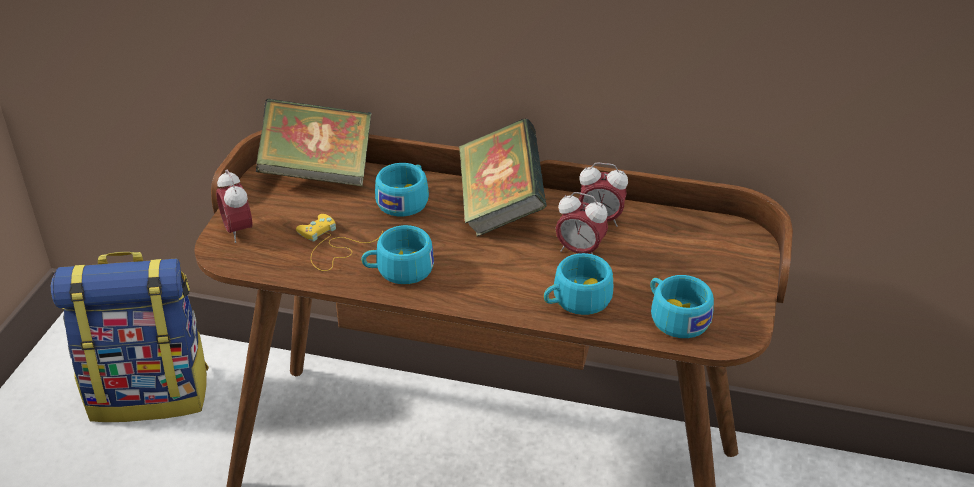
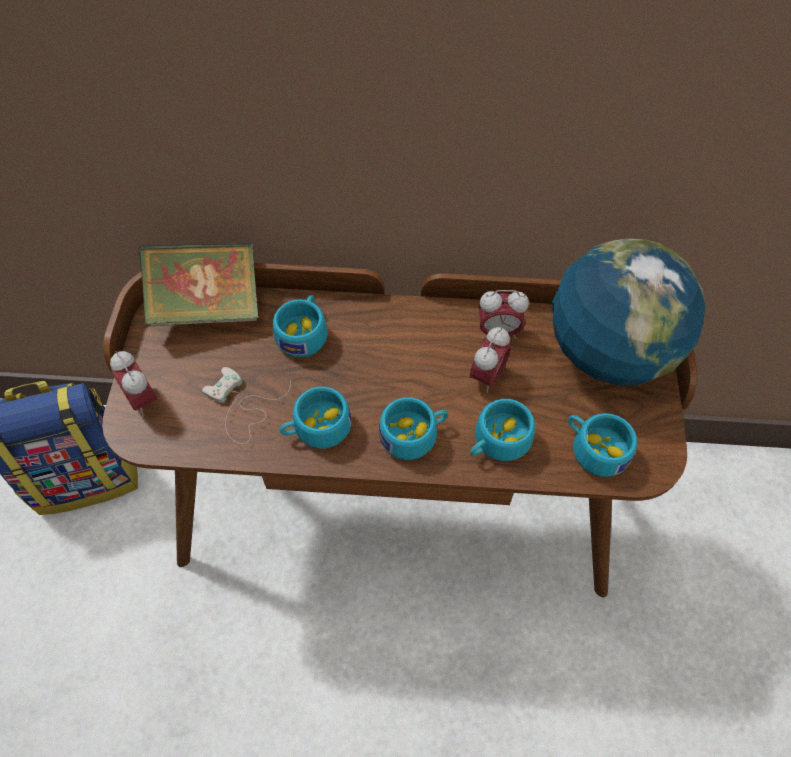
camera: 10 degrees left, 20 degrees up
yellow game controller [296,214,383,271] -> white game controller [202,367,291,444]
book [459,118,547,237] -> none
alarm clock [555,192,608,254] -> alarm clock turned 75 degrees counterclockwise [470,327,511,393]
none -> turquoise cup [379,397,448,460]
none -> globe [552,239,705,385]

